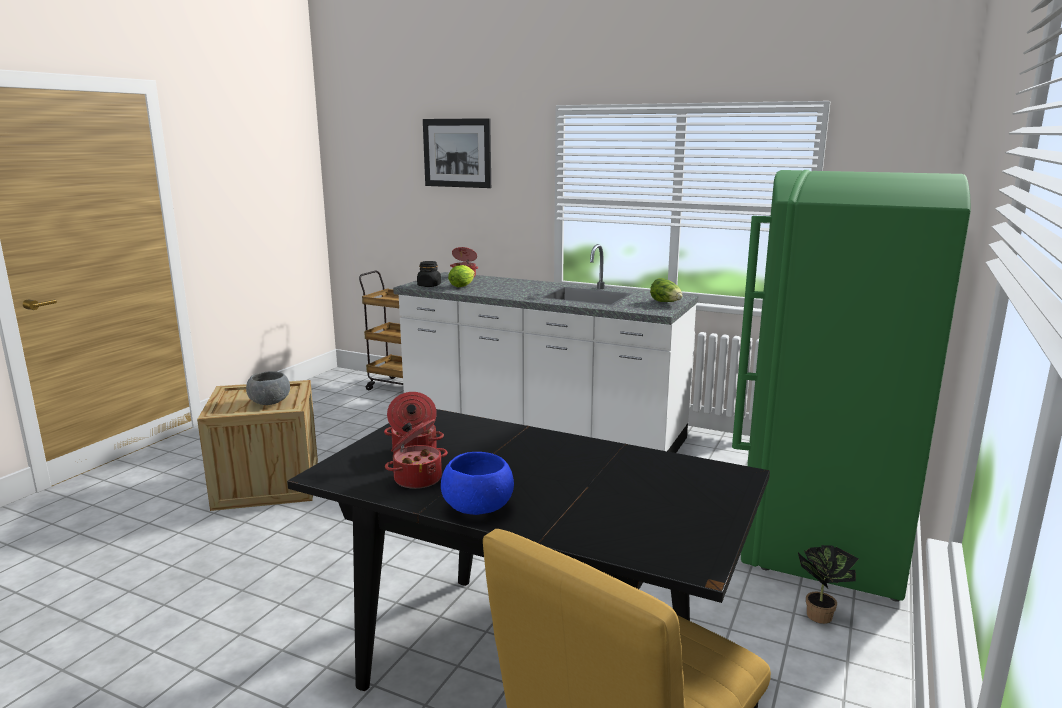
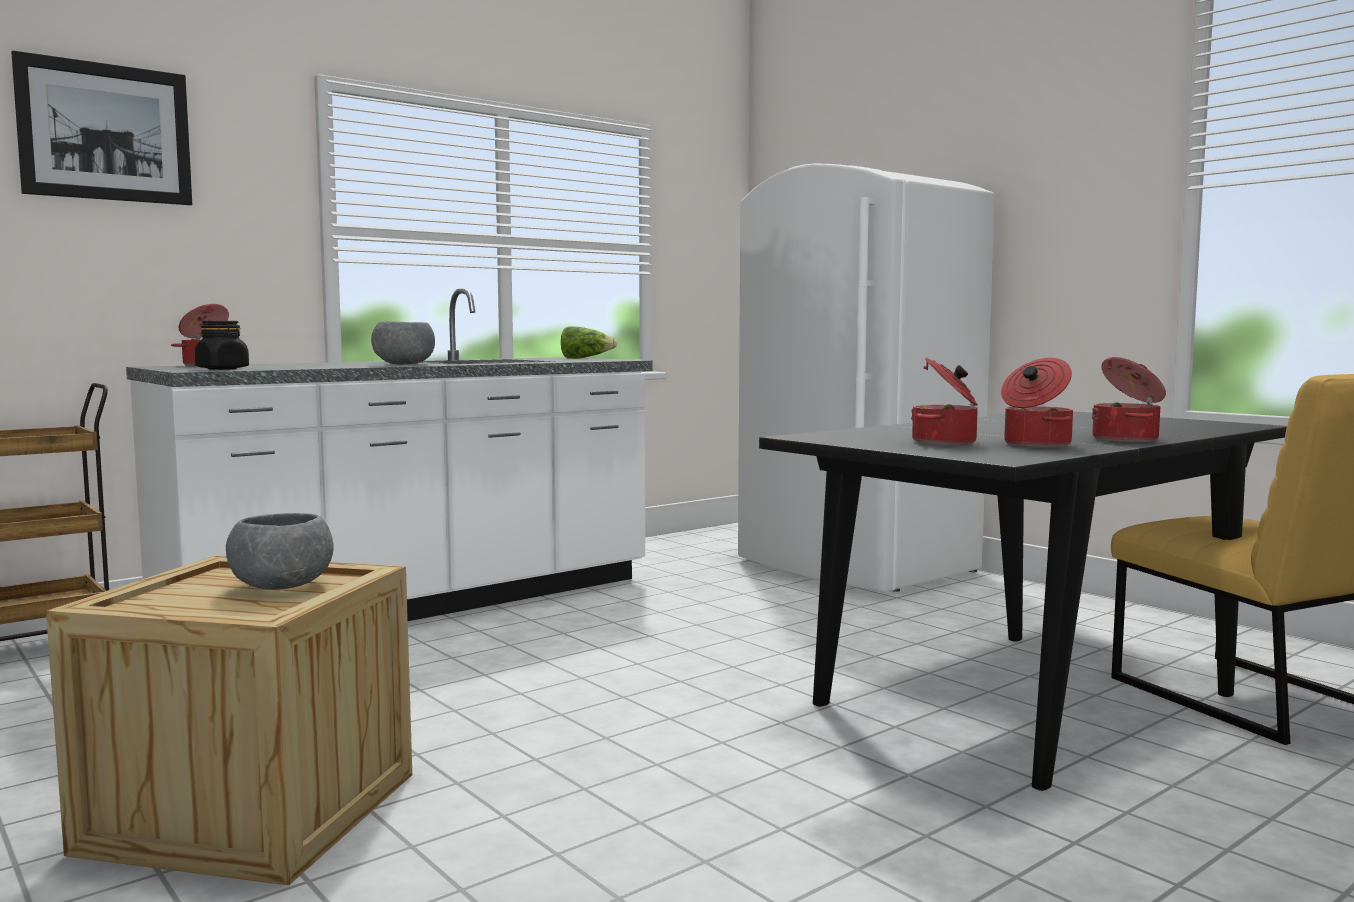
camera: 65 degrees left, 10 degrees down
blue bowl [441,452,514,515] -> cooking pot [1092,357,1166,443]
lettuce [448,265,475,288] -> none
green fridge [732,170,971,602] -> white fridge [738,163,995,592]
potted plant [798,545,859,624] -> none
none -> grey bowl [371,321,435,365]

